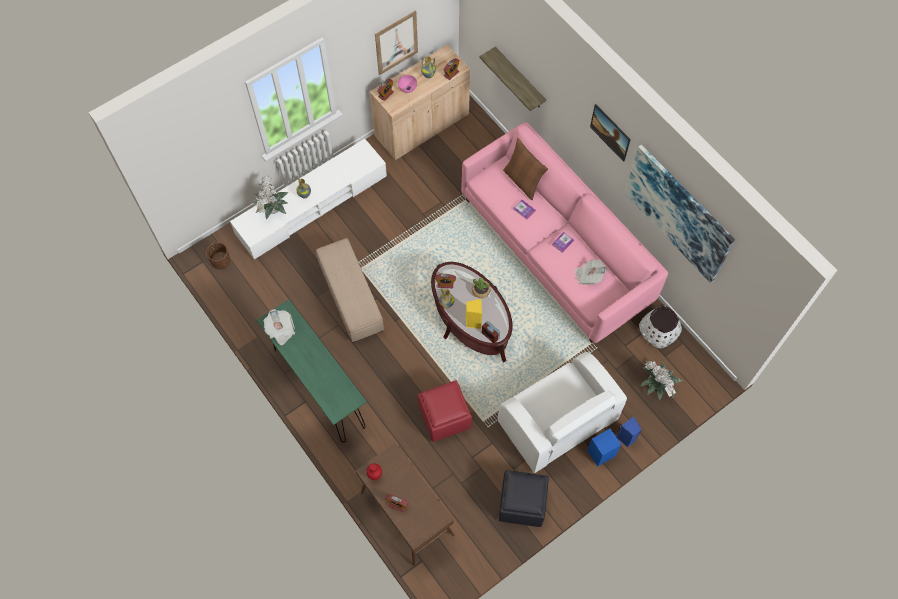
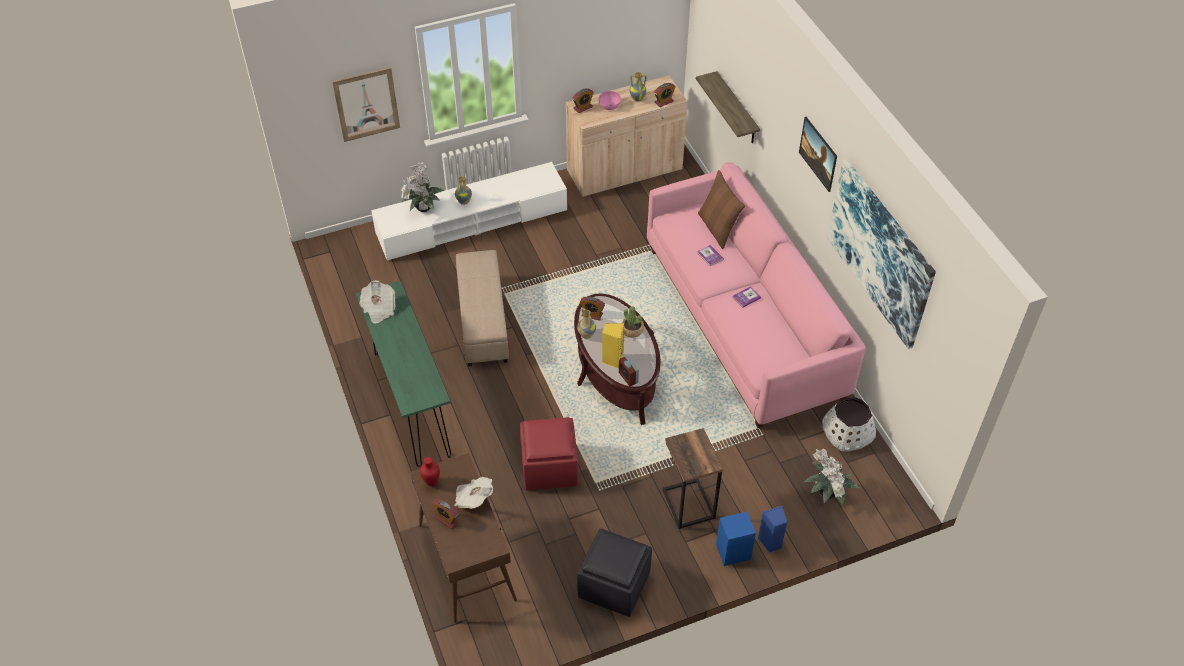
camera: 15 degrees right, 15 degrees down
brown planter [206,242,230,270] -> none
picture [375,11,418,75] -> picture moved to [332,67,400,142]
white armchair [497,352,627,473] -> side table [662,428,723,529]
newspaper [575,260,607,285] -> newspaper moved to [454,477,493,509]

